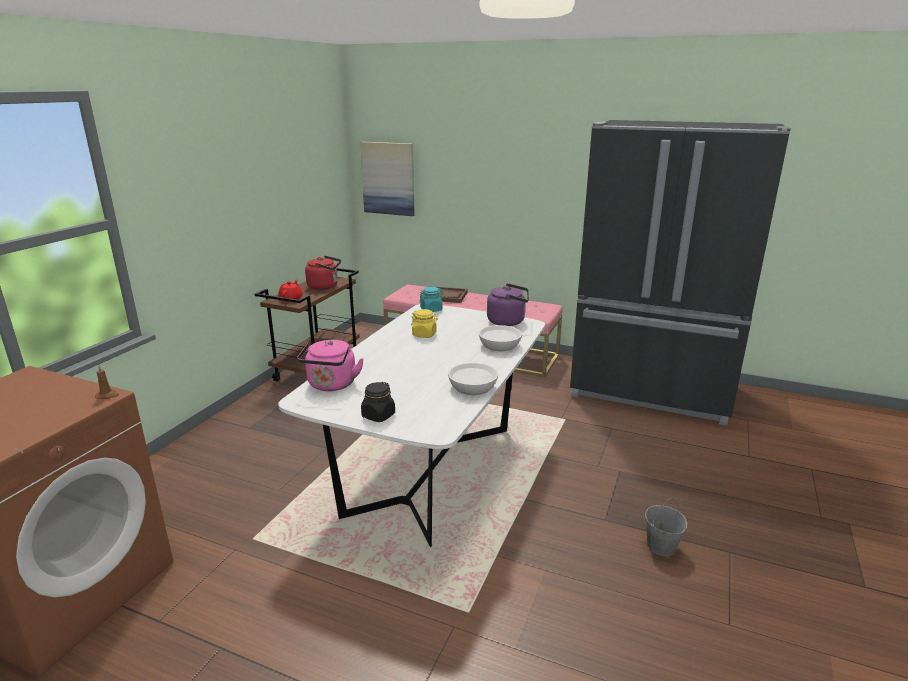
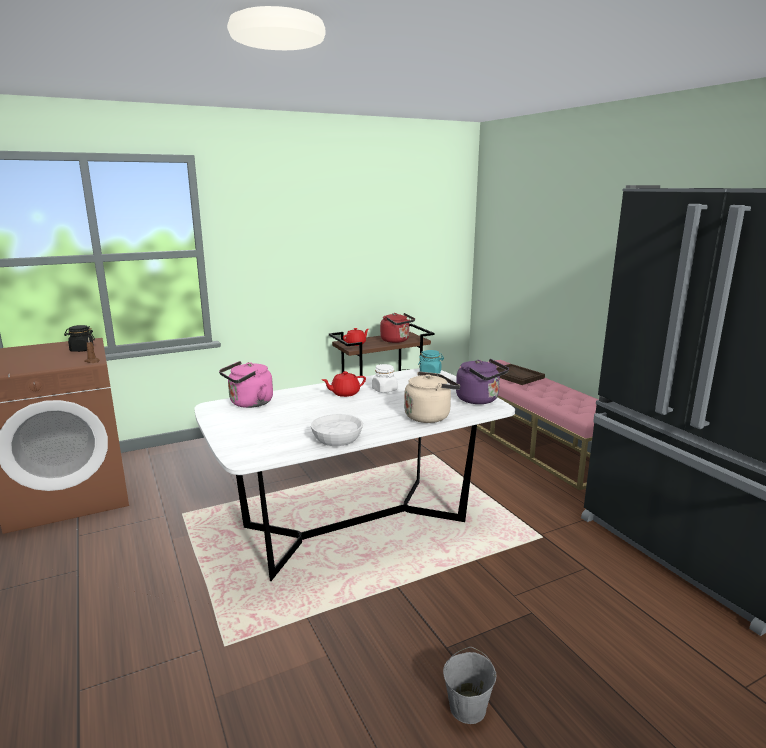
camera: 40 degrees right, 5 degrees down
picture [360,142,415,216] -> none
black jar [361,382,395,422] -> black jar moved to [64,325,95,352]
yellow jar [411,309,438,338] -> white jar [372,364,398,393]
white bowl [479,325,522,351] -> beige kettle [404,372,460,423]
none -> red teapot [322,371,366,397]

